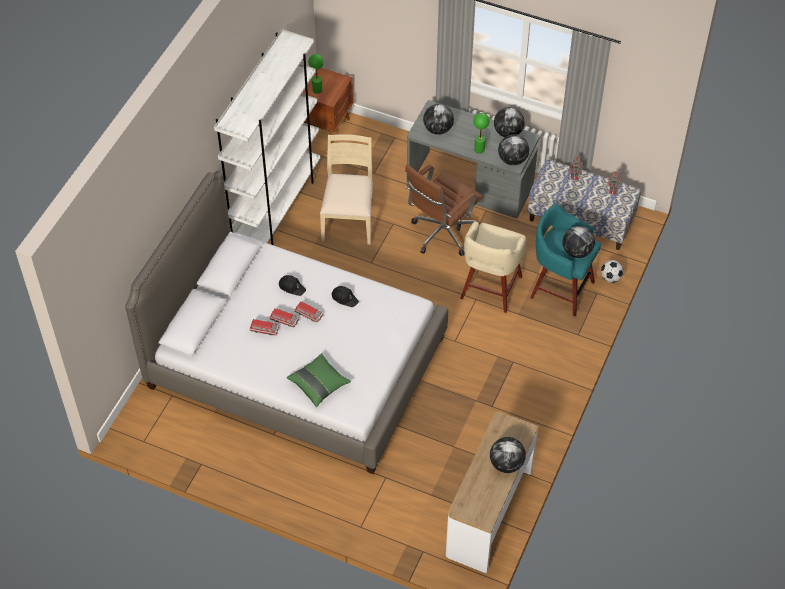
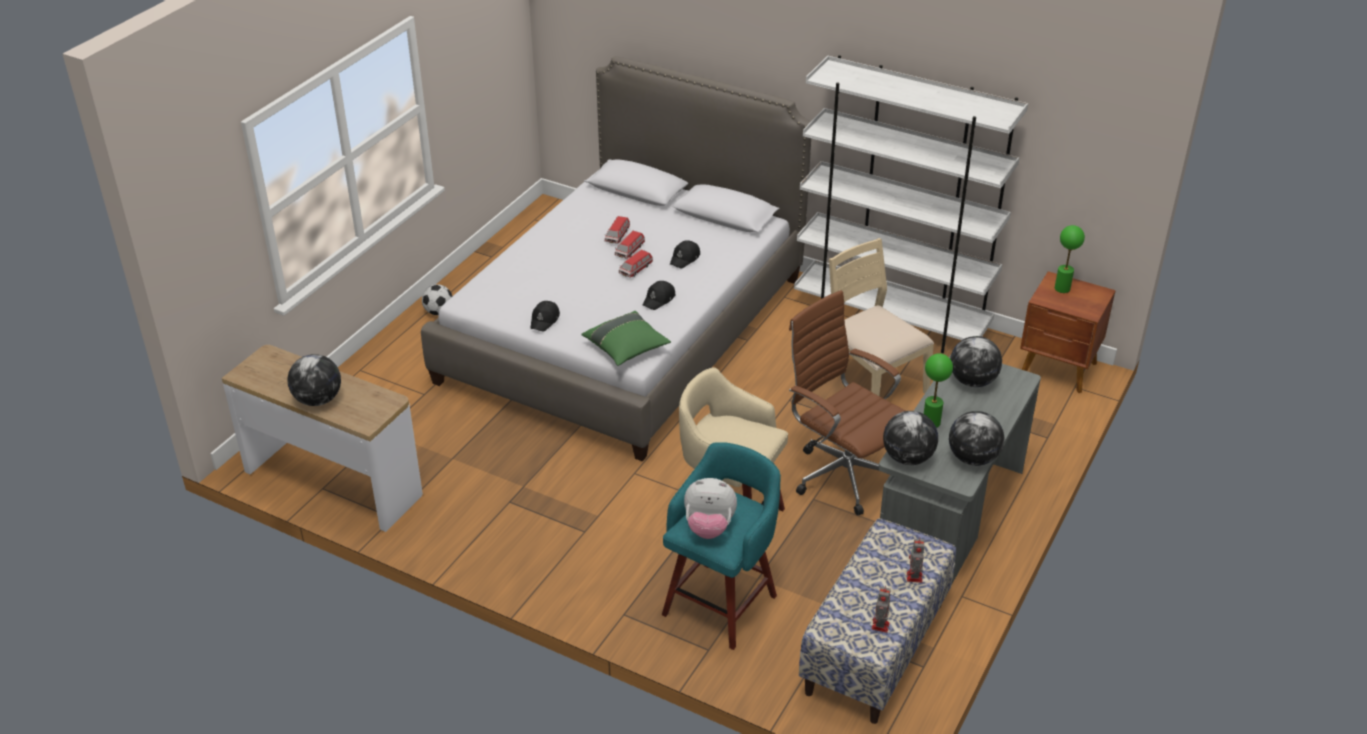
camera: 95 degrees right, 15 degrees down
green pillow [287,353,351,407] -> green pillow moved to [581,311,671,366]
beige chair [320,134,373,245] -> beige chair turned 135 degrees counterclockwise [829,238,934,396]
globe [563,226,595,258] -> plush toy [684,478,737,539]
football [601,260,624,283] -> football moved to [422,284,452,315]
none -> black cap [530,301,560,332]

